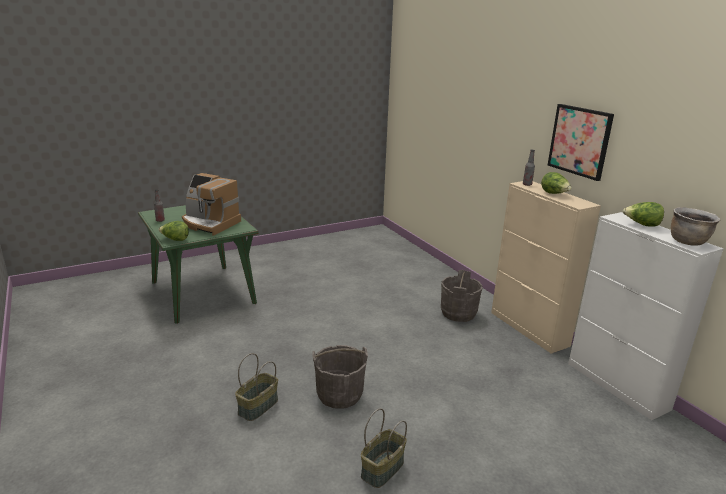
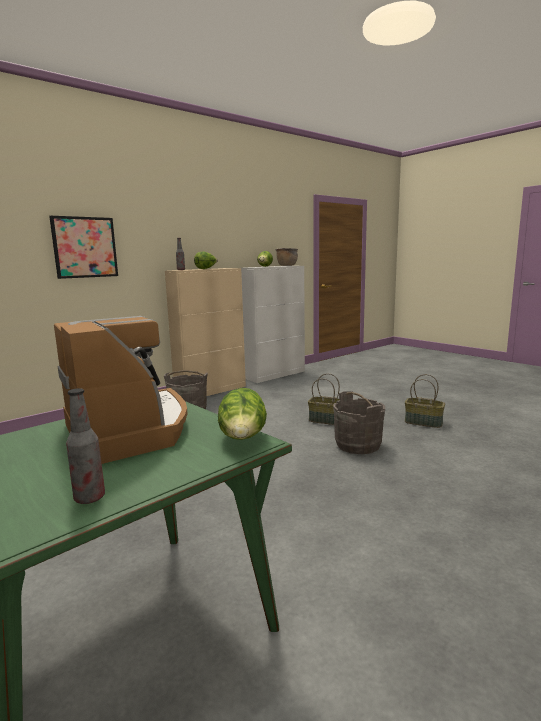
camera: 100 degrees left, 10 degrees down
coffee machine [182,173,241,236] -> coffee machine turned 45 degrees counterclockwise [54,316,188,464]
basket [235,353,278,421] -> basket moved to [308,373,340,425]
picture [548,104,614,181] -> picture moved to [49,216,118,279]

